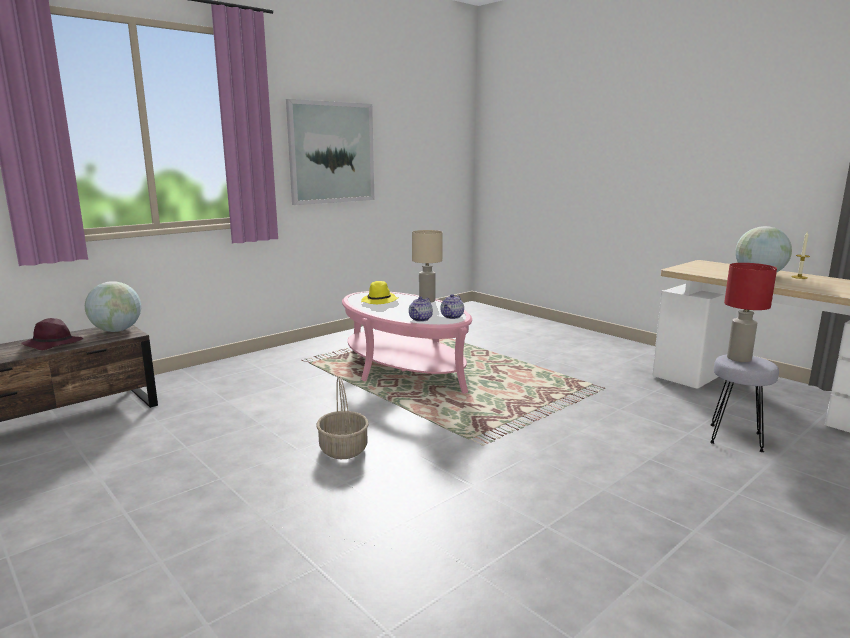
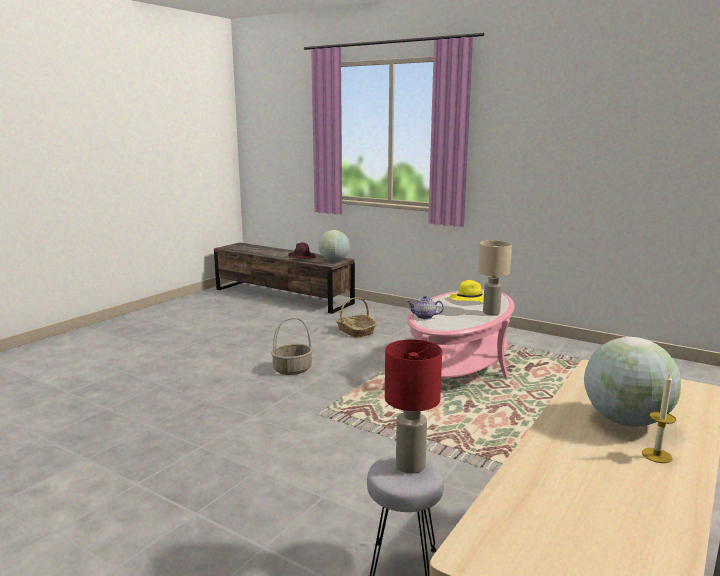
camera: 75 degrees right, 0 degrees up
picture [286,99,374,205] -> none
teapot [440,294,464,319] -> none
none -> basket [336,298,377,338]

